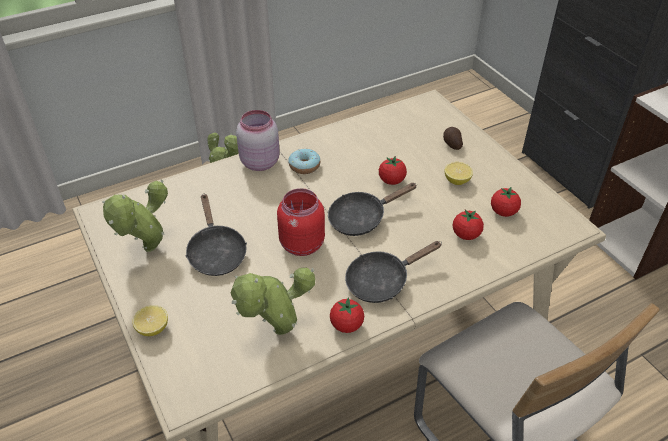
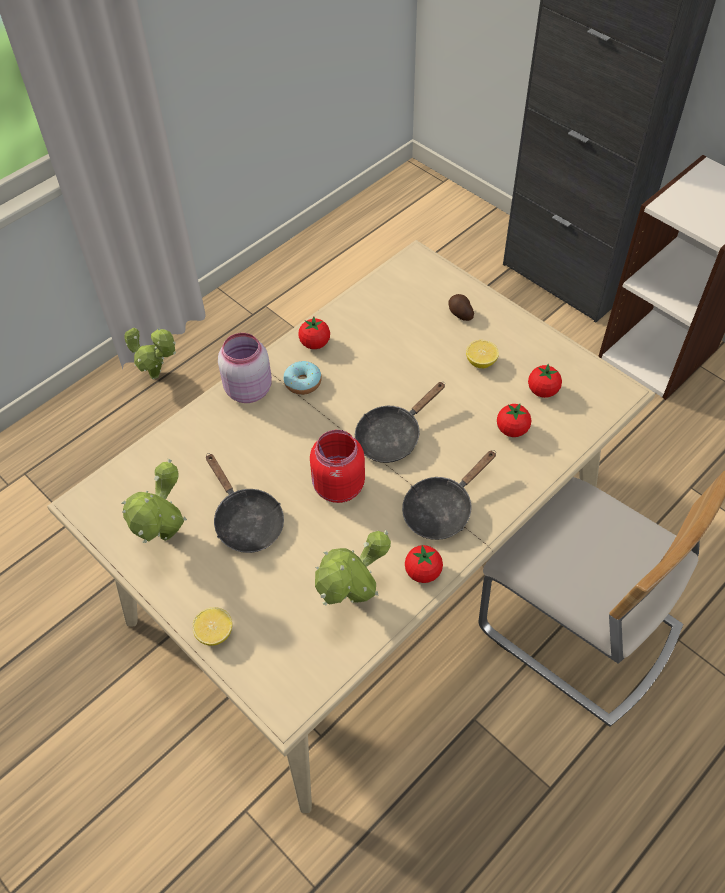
camera: 15 degrees left, 10 degrees up
tomato [379,156,407,185] -> tomato moved to [298,317,330,349]

